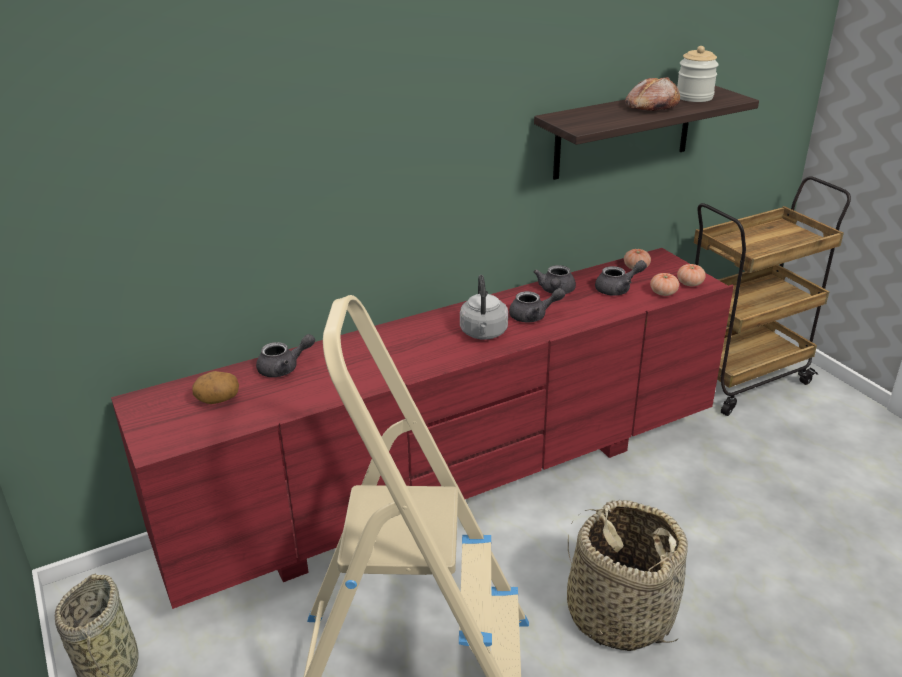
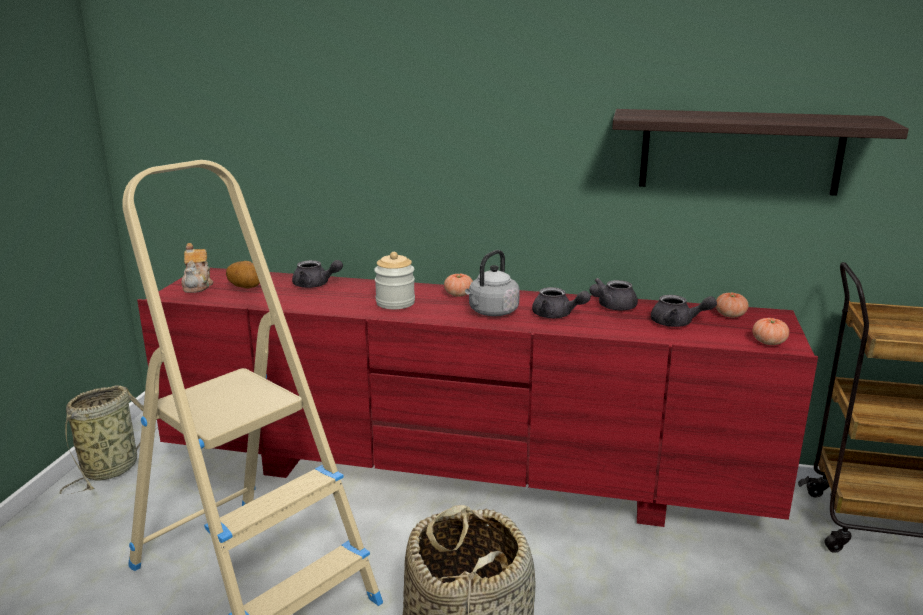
camera: 40 degrees right, 10 degrees down
bread [625,77,680,111] -> none
tomato [650,273,679,296] -> tomato moved to [444,273,473,297]
jar [677,46,719,102] -> jar moved to [374,252,415,309]
none -> teapot [181,243,213,293]

